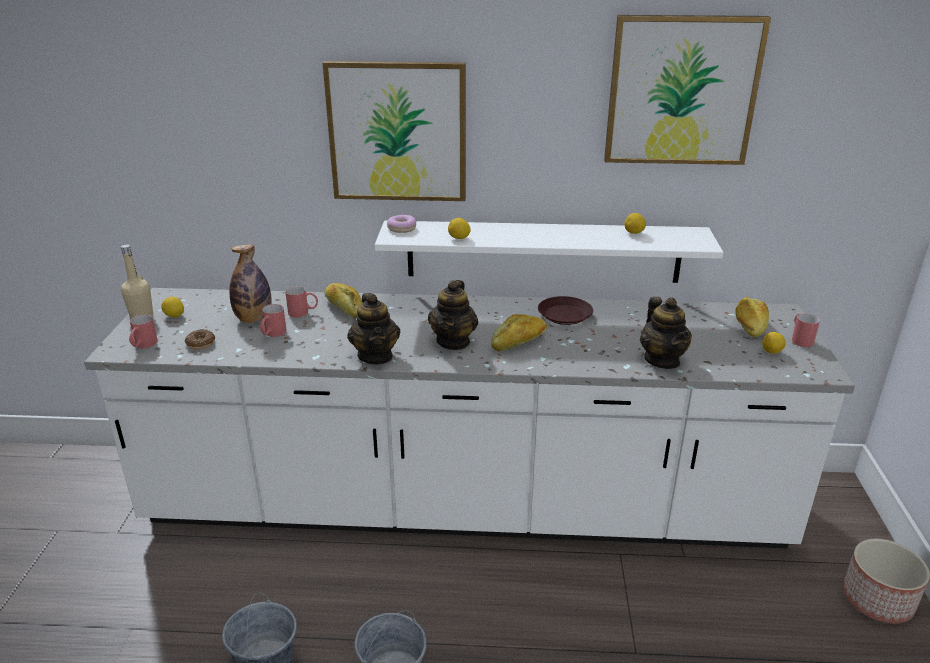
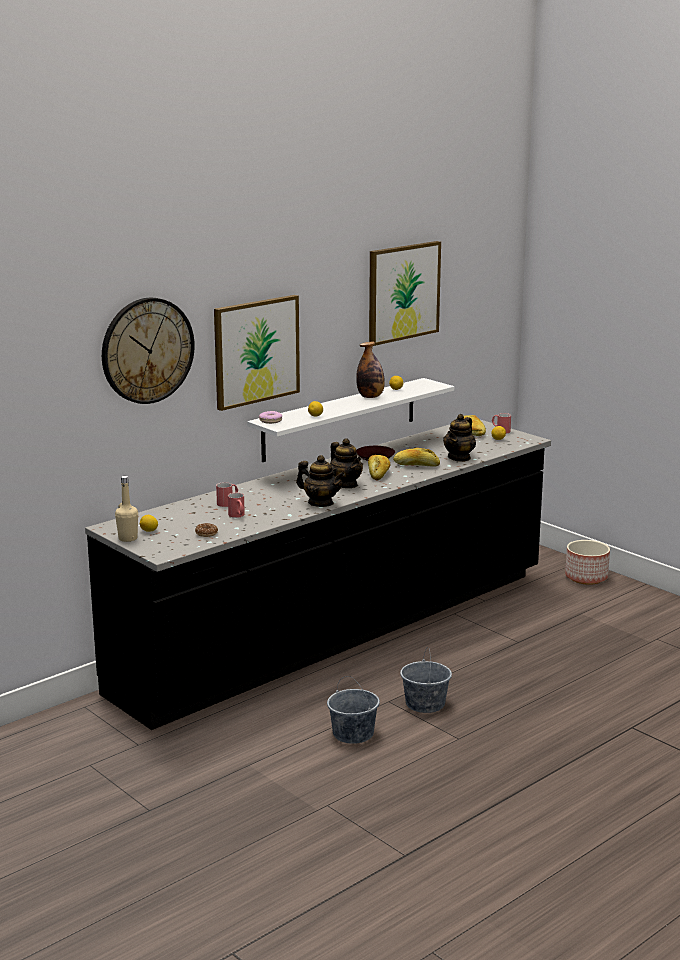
camera: 45 degrees left, 10 degrees down
white counter [84,288,855,548] -> black counter [85,420,551,730]
red mug [129,314,158,348] -> none
bottle [229,244,271,323] -> bottle moved to [356,342,385,398]
bread [324,283,362,318] -> bread moved to [393,448,440,467]
teapot [640,297,692,369] -> teapot turned 90 degrees clockwise [443,414,476,462]
none -> wall clock [102,297,195,404]

